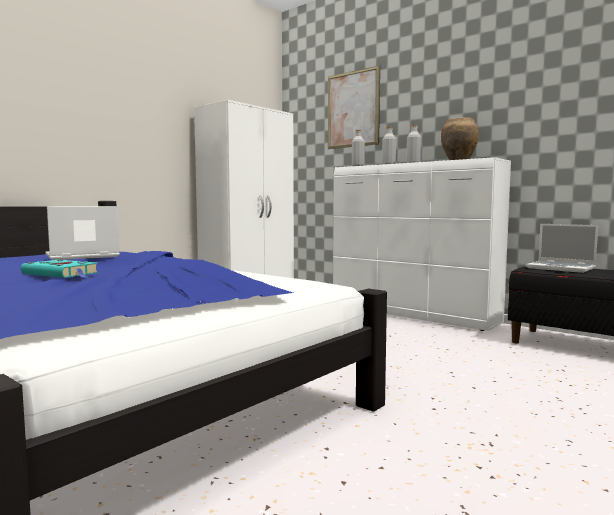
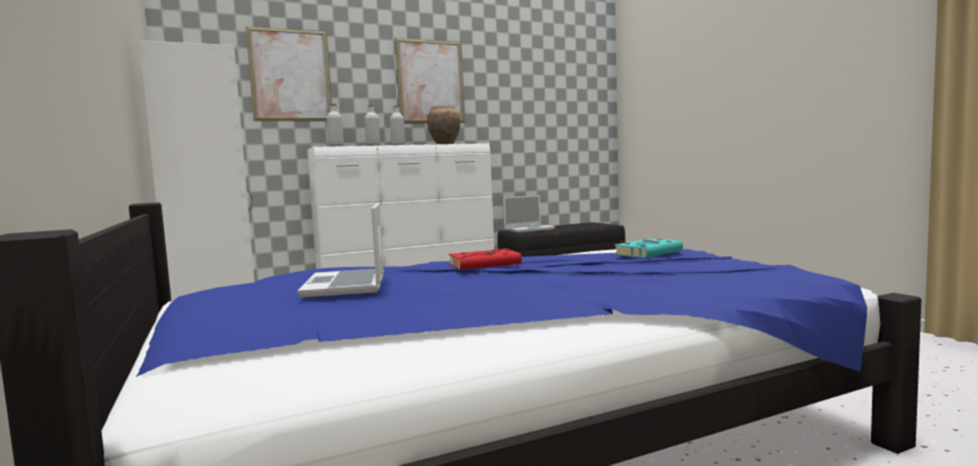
camera: 65 degrees left, 0 degrees up
turquoise book [21,260,99,278] -> turquoise book moved to [614,239,683,258]
none -> picture [395,38,465,124]
none -> red book [449,249,528,270]

